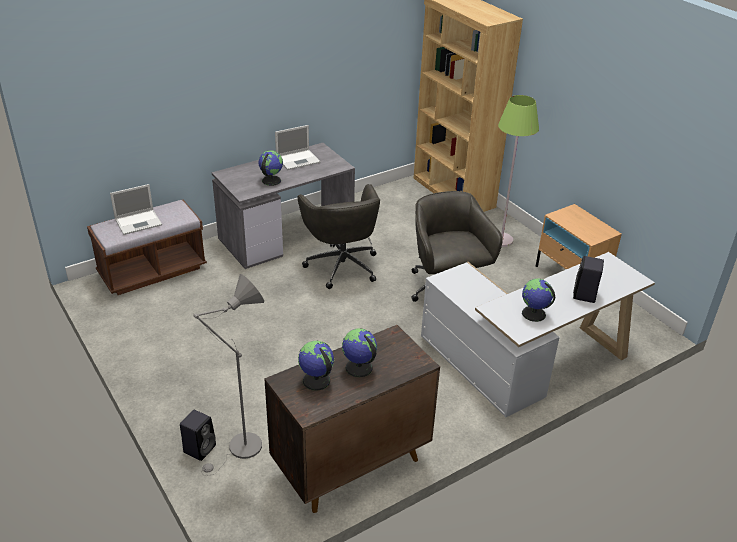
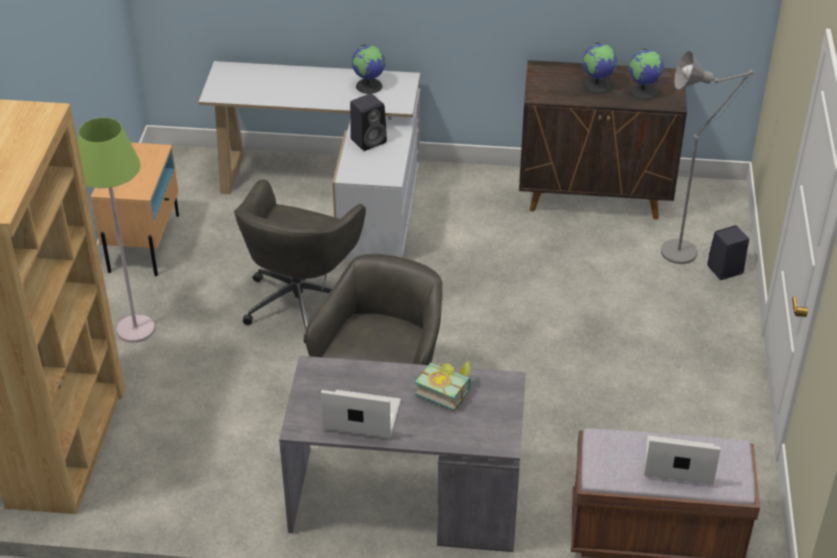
camera: 140 degrees left, 5 degrees up
globe [259,150,283,186] -> book [415,360,471,411]
black speaker [573,256,604,303] -> black speaker moved to [350,94,387,151]

